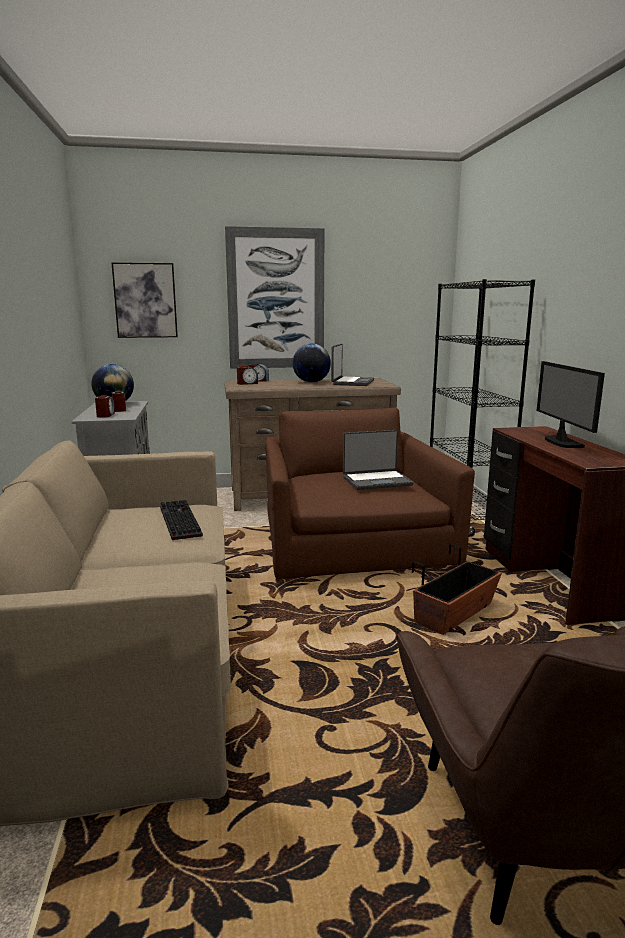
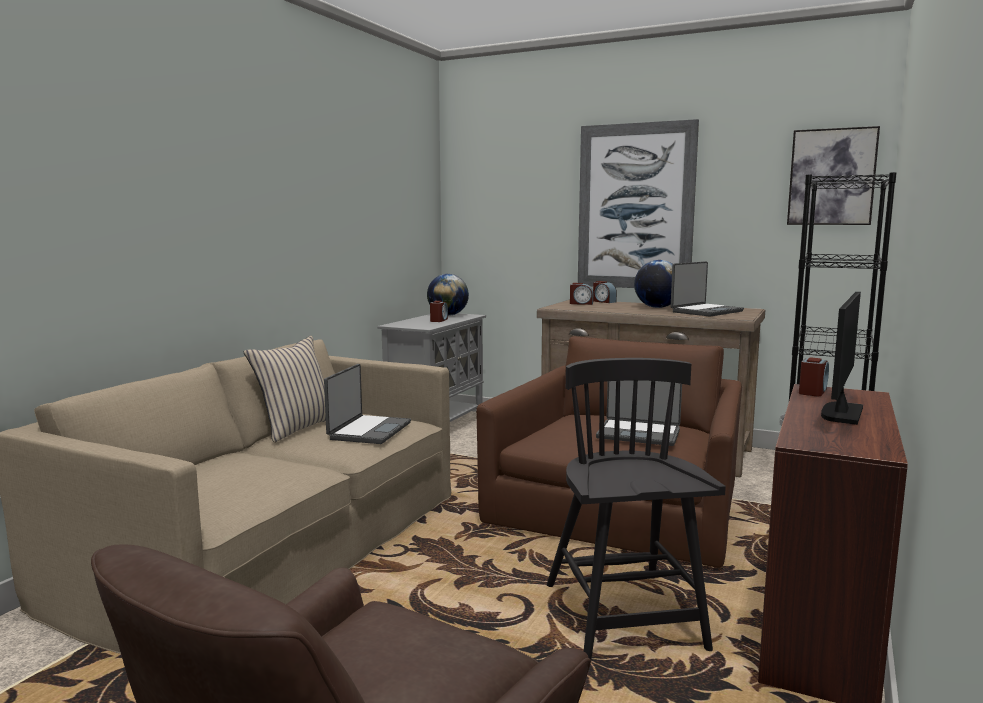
camera: 35 degrees right, 5 degrees down
alarm clock [95,395,115,417] -> alarm clock moved to [799,357,829,396]
picture [111,262,178,338] -> picture moved to [787,126,880,225]
keyboard [160,500,203,540] -> laptop [324,364,411,444]
planter [412,544,502,635] -> black chair [547,358,726,660]
none -> beige pillow [244,336,326,442]

